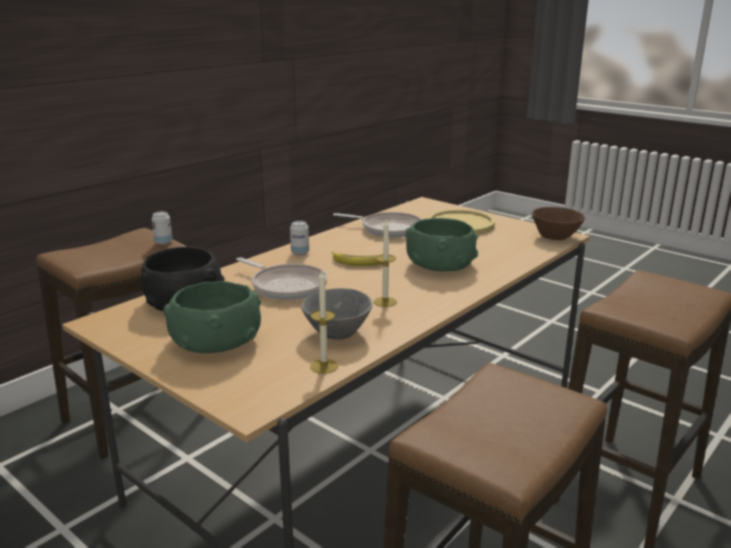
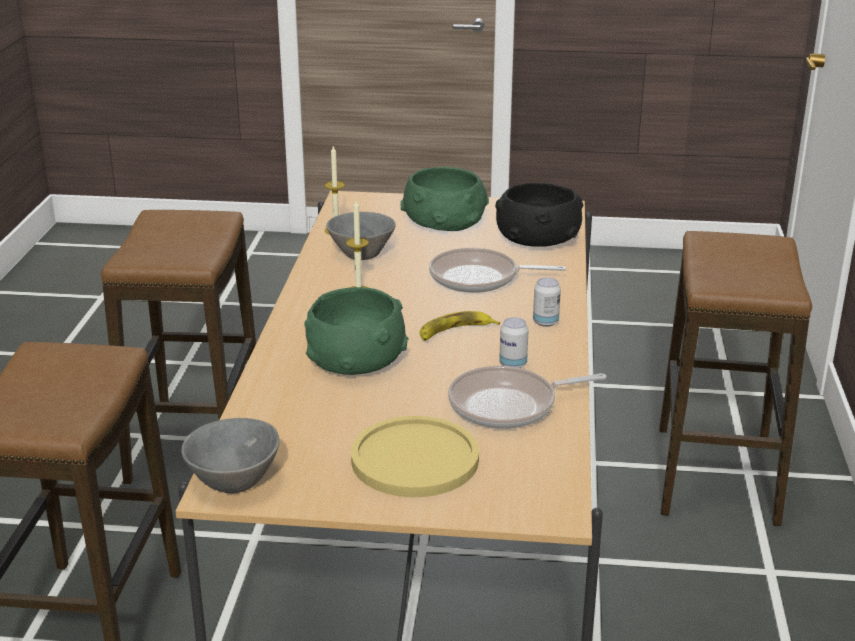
camera: 145 degrees right, 5 degrees up
can [152,211,172,245] -> can moved to [499,317,529,368]
brown bowl [532,207,585,240] -> grey bowl [181,418,279,493]

